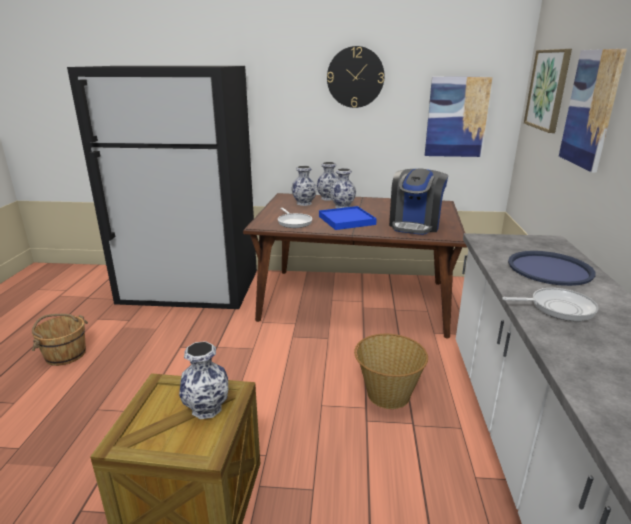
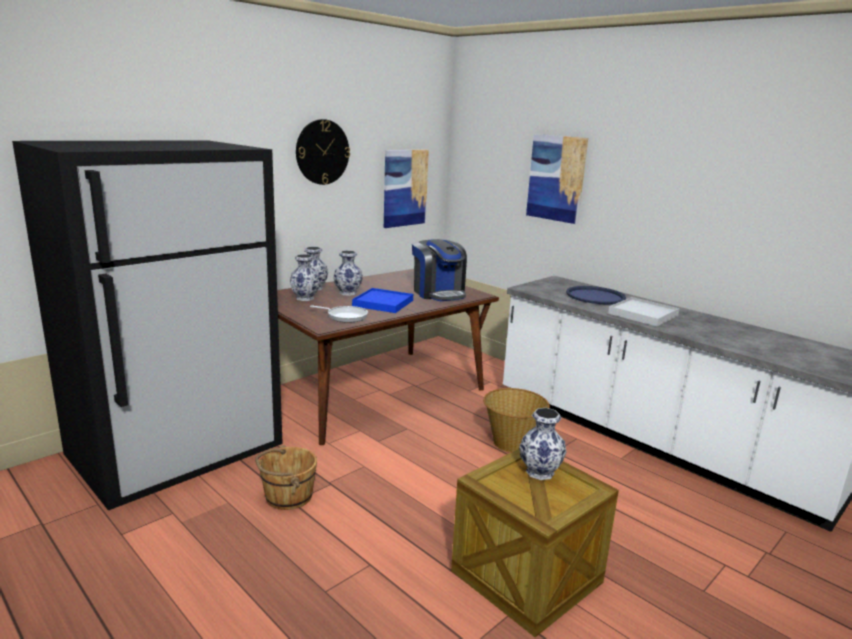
camera: 50 degrees left, 5 degrees down
brown bucket [32,314,88,366] -> brown bucket moved to [255,445,317,510]
frying pan [502,288,599,321] -> white tray [608,297,680,326]
picture [524,49,572,133] -> none

